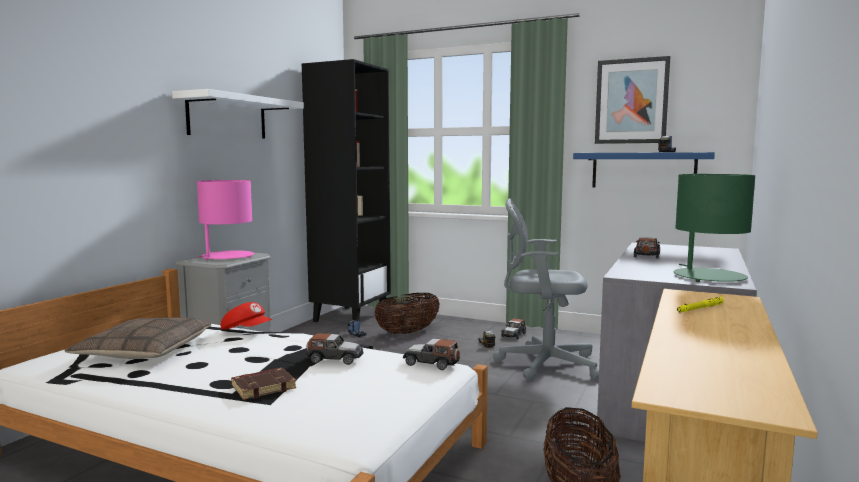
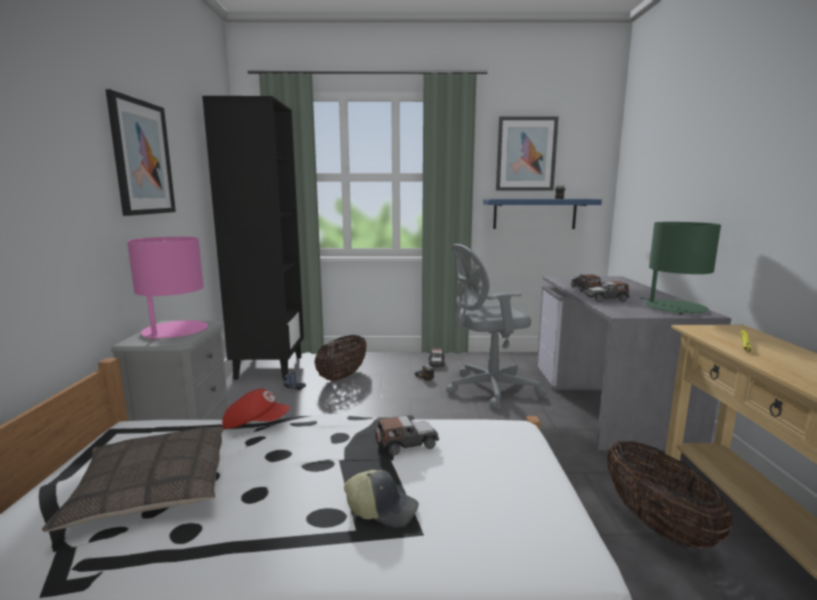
camera: 25 degrees left, 5 degrees up
white shelf [172,89,304,139] -> picture [106,89,176,216]
brown book [231,368,296,400] -> cap [344,470,419,528]
toy car [403,338,460,370] -> toy car moved to [585,281,630,302]

